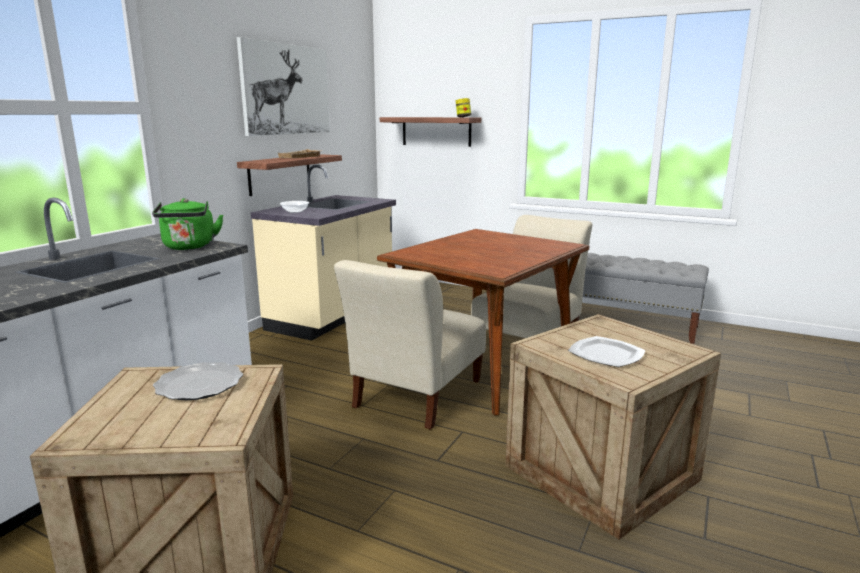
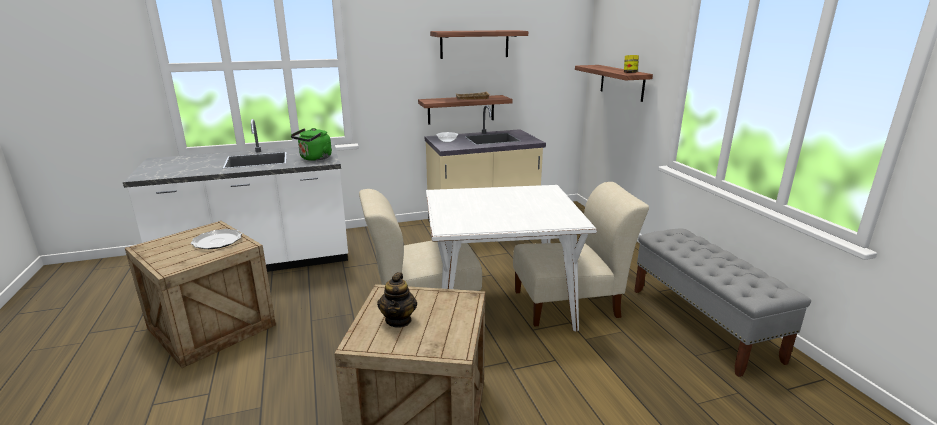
camera: 45 degrees right, 5 degrees up
picture [237,37,330,136] -> shelf [430,30,528,59]
brown dining table [377,229,589,416] -> white dining table [426,185,597,332]
plate [568,336,645,367] -> teapot [377,272,417,328]

